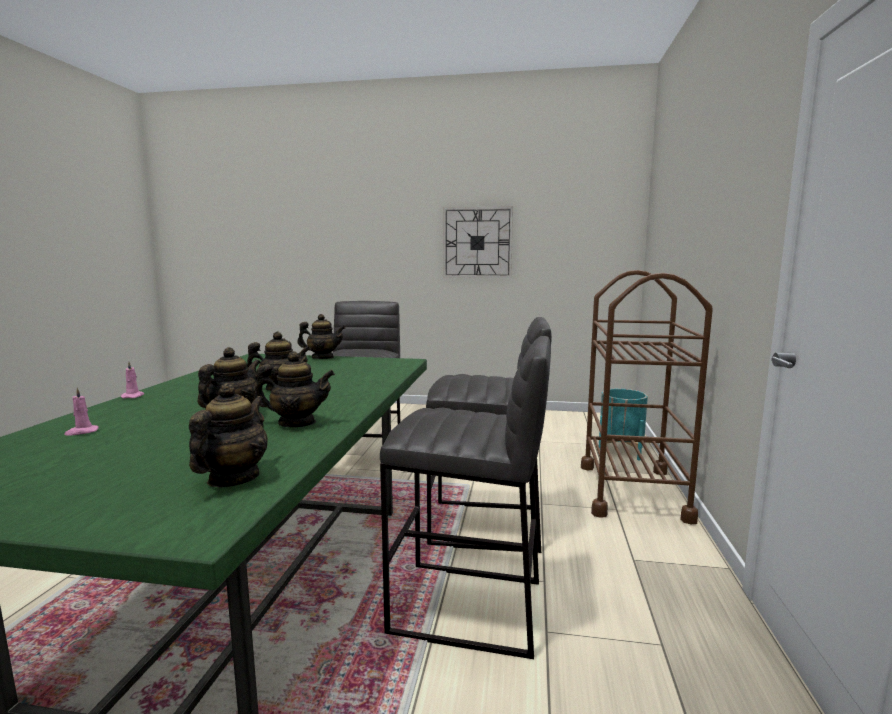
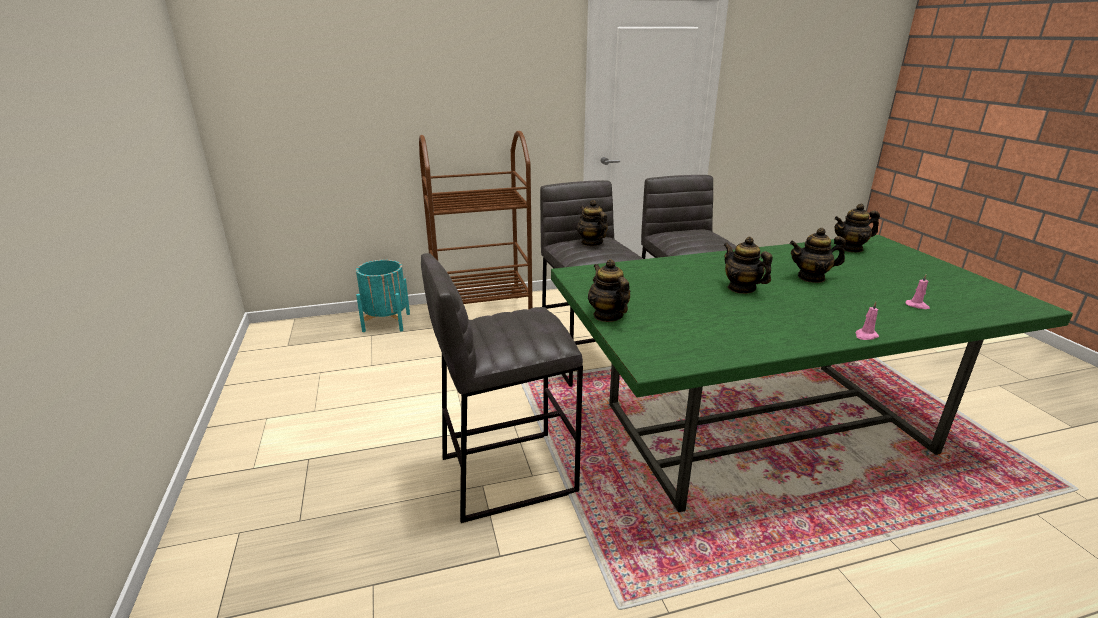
camera: 115 degrees left, 15 degrees up
teapot [254,351,335,427] -> teapot moved to [577,200,608,246]
wall clock [443,206,513,278] -> none

